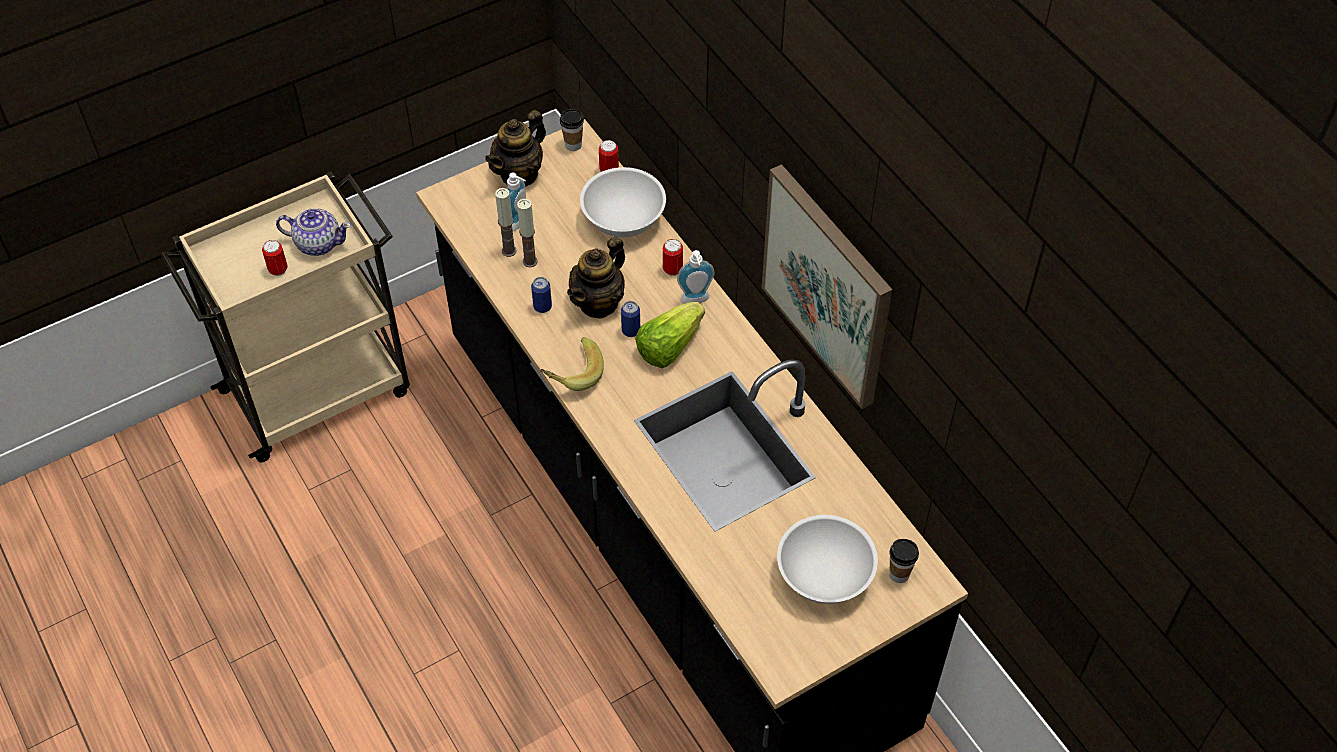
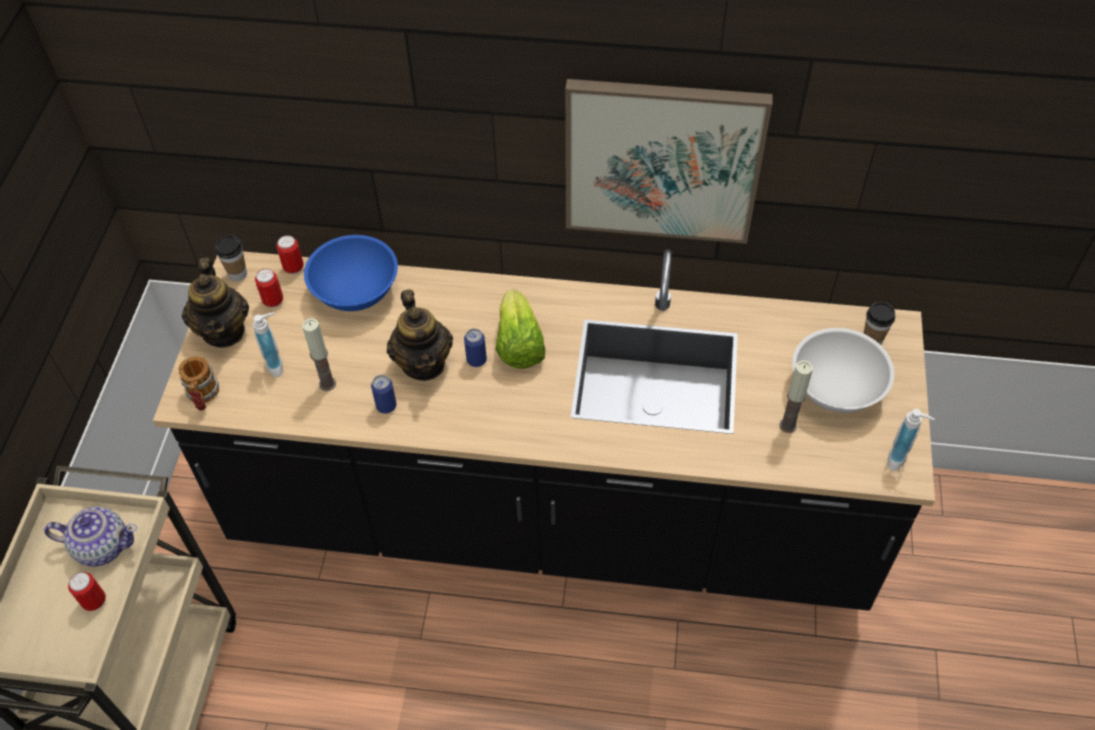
camera: 50 degrees left, 0 degrees up
teapot [276,208,351,256] -> teapot turned 45 degrees clockwise [44,507,137,567]
candle [495,188,517,257] -> candle moved to [779,360,813,433]
banana [540,337,604,391] -> none
white bowl [580,167,666,237] -> blue bowl [304,235,398,311]
can [663,239,683,276] -> can moved to [255,269,283,308]
soap dispenser [677,250,715,303] -> soap dispenser moved to [888,409,935,471]
none -> mug [178,356,219,411]

